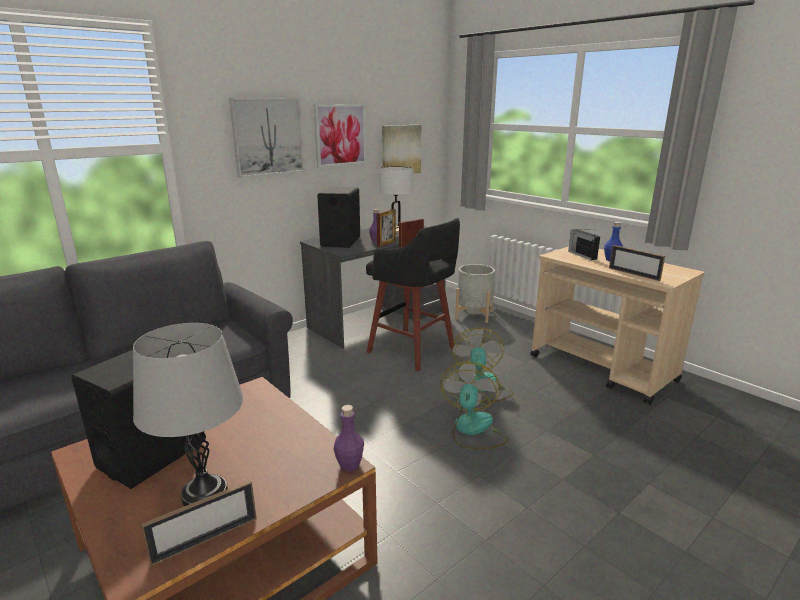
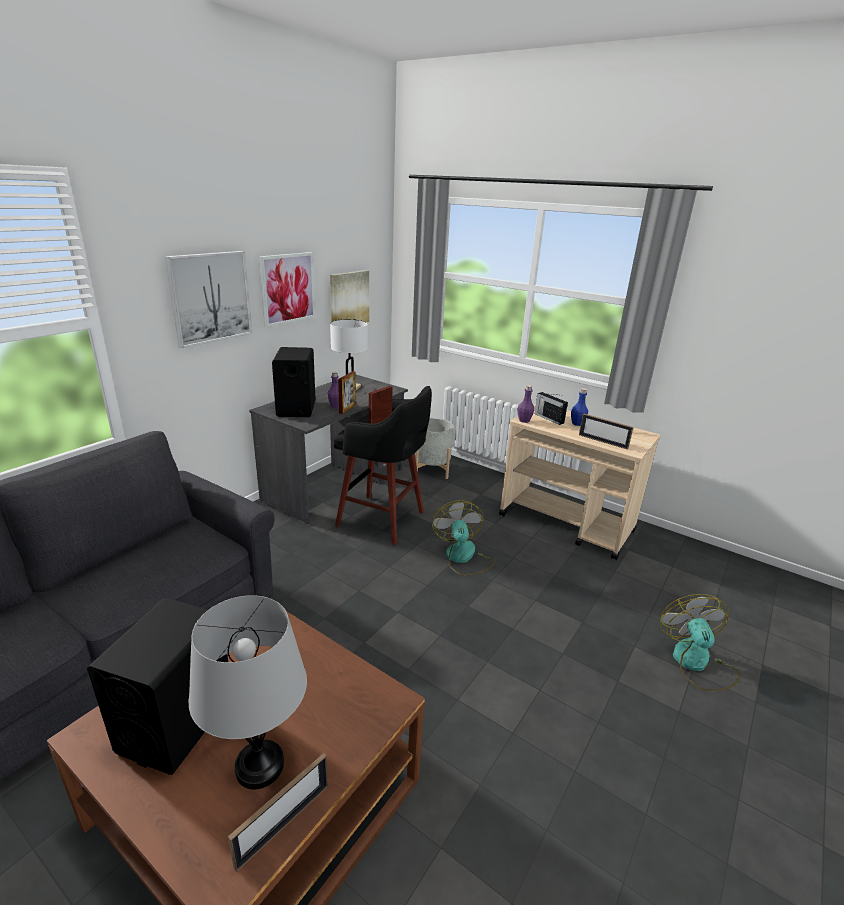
camera: 15 degrees left, 5 degrees up
purple bottle [334,405,364,471] -> purple bottle moved to [518,385,535,423]
fan [440,362,508,449] -> fan moved to [660,594,740,691]

